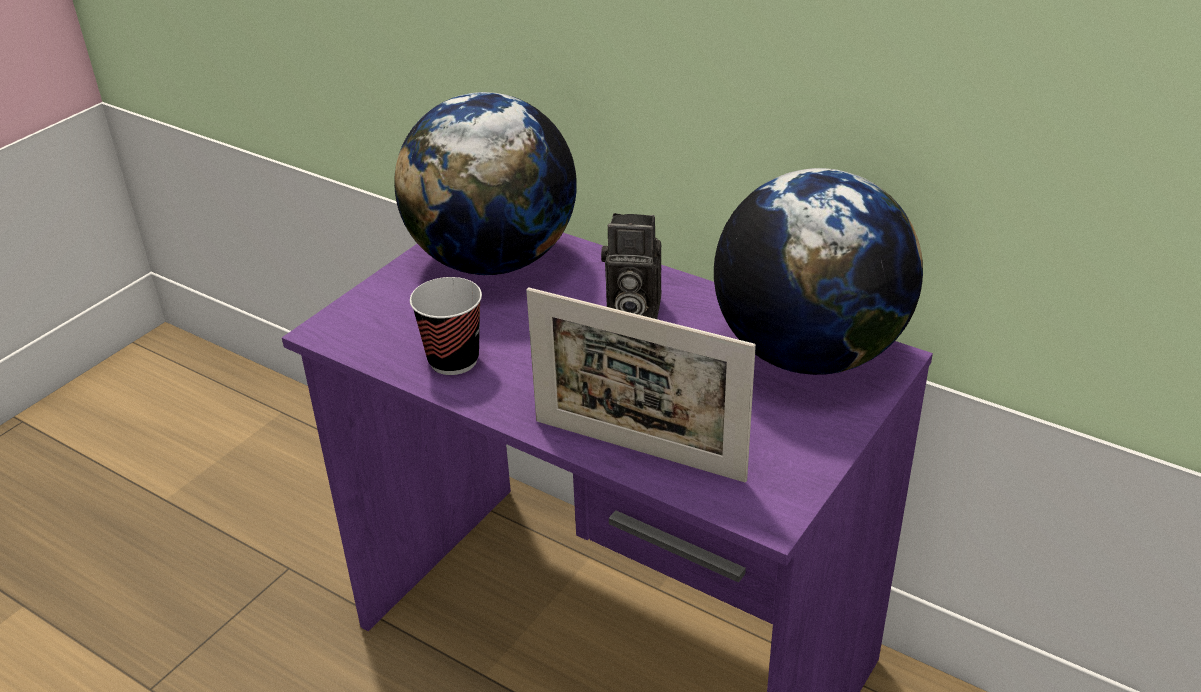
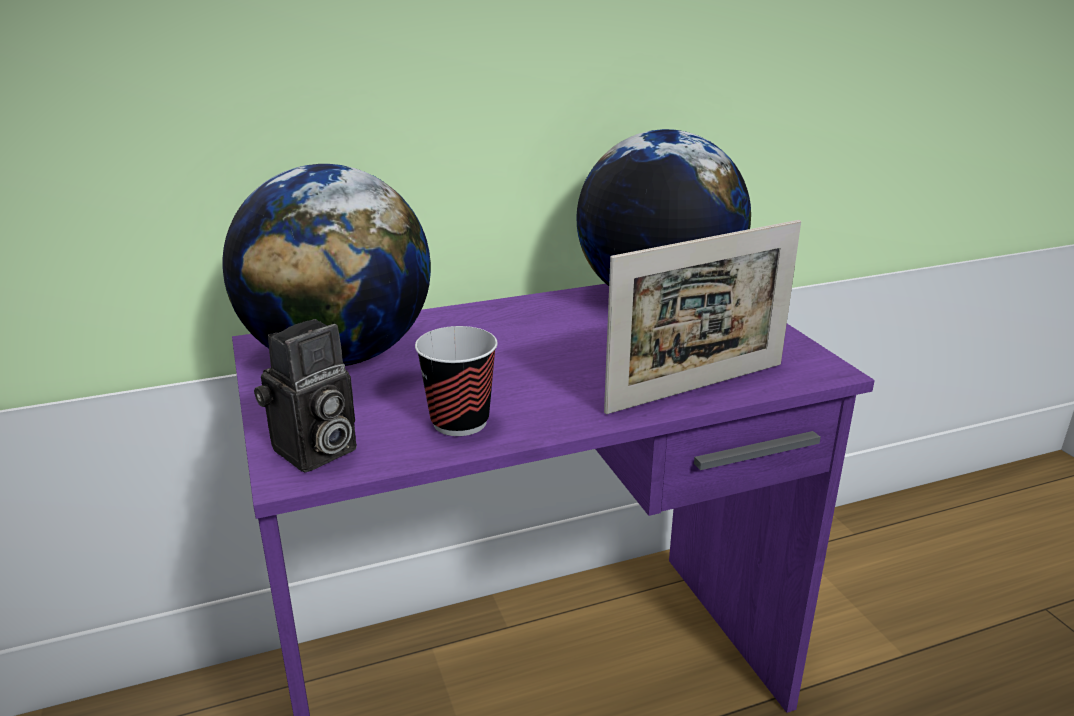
camera: 55 degrees left, 10 degrees down
camera [601,213,661,319] -> camera moved to [254,319,357,472]

